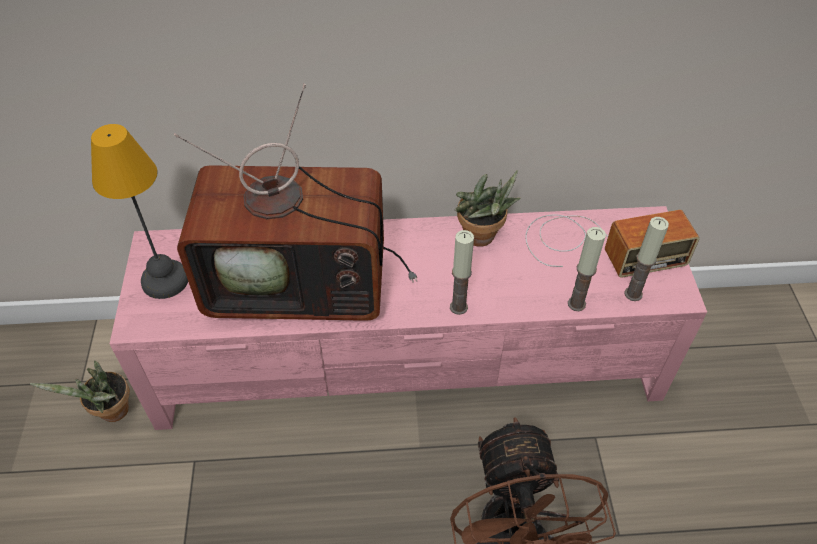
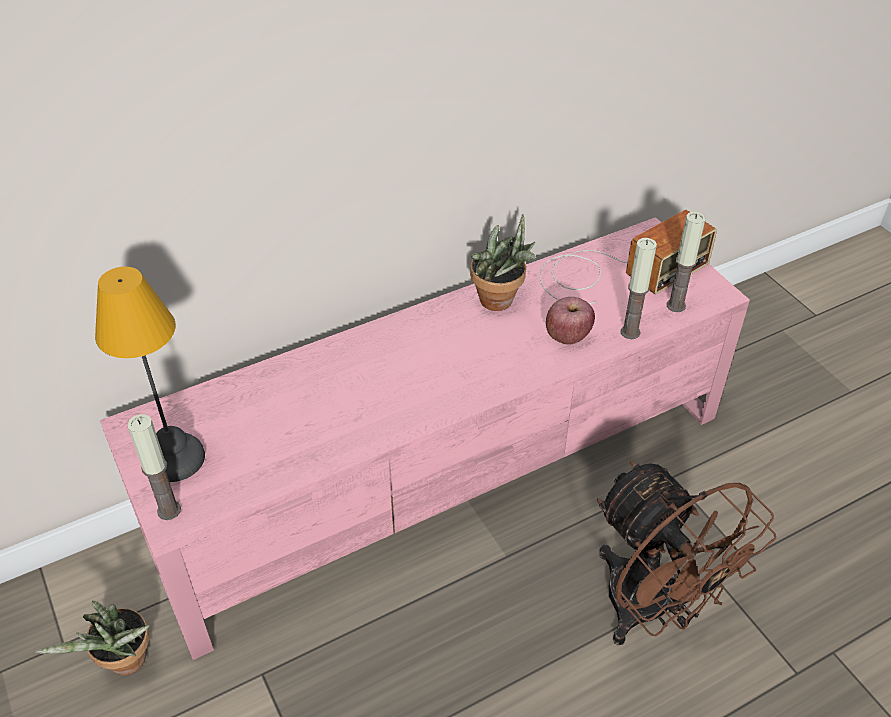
camera: 25 degrees left, 5 degrees down
television [174,84,417,321] -> none
candle [450,230,474,315] -> candle moved to [128,414,181,520]
none -> apple [546,297,595,345]

